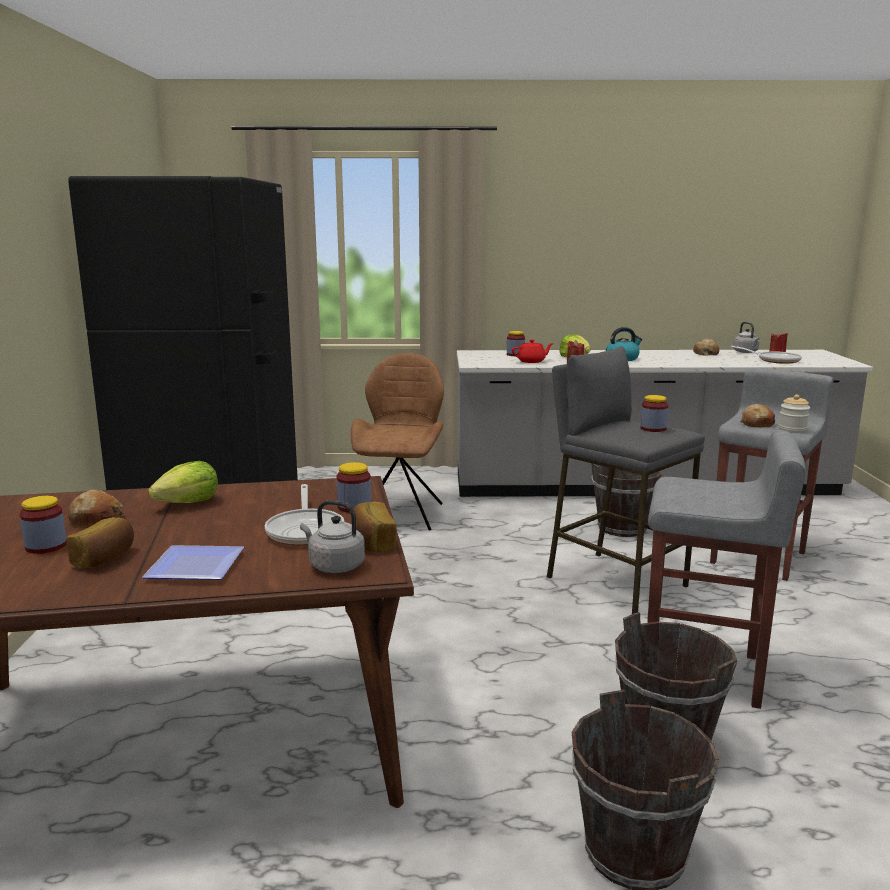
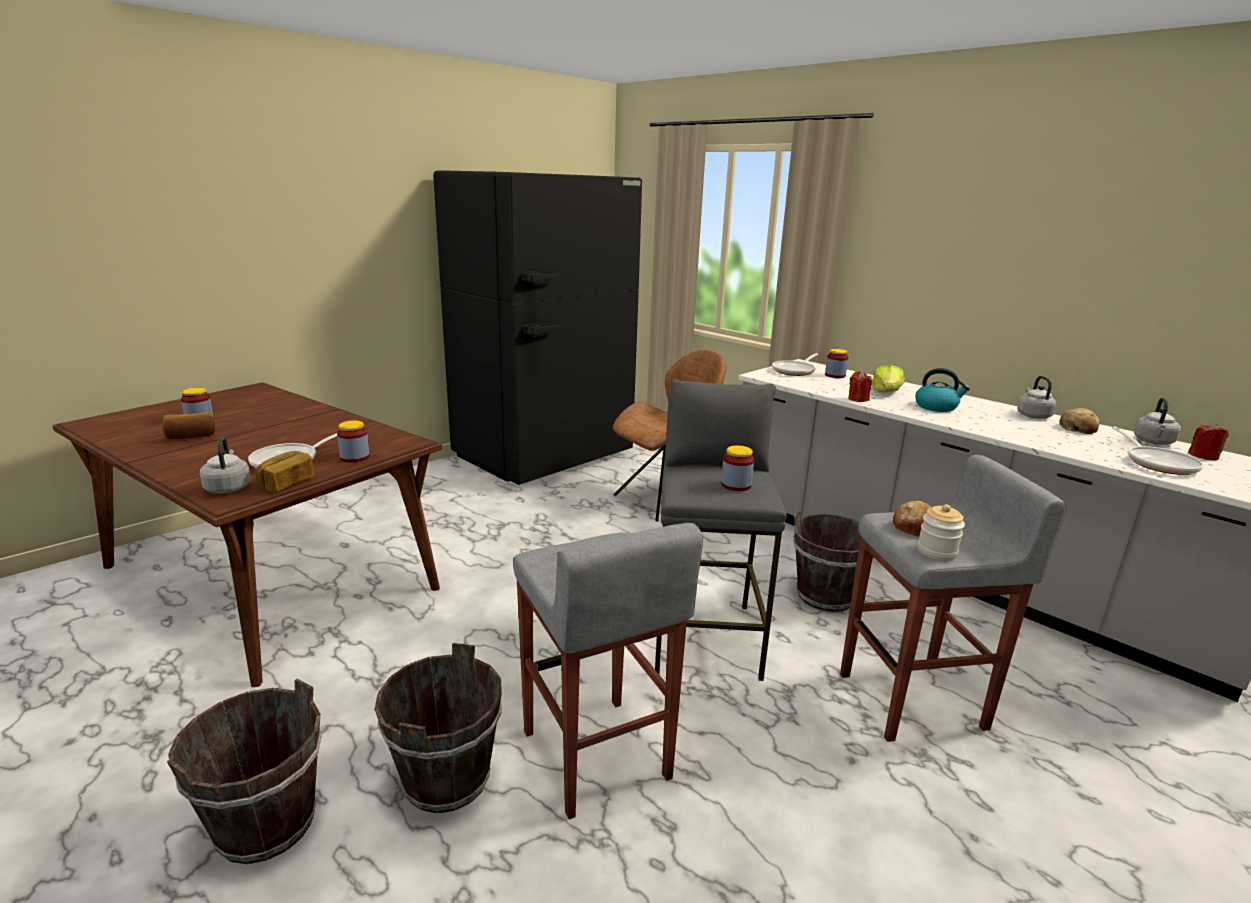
camera: 45 degrees right, 5 degrees up
bread [68,490,123,527] -> none
plate [142,545,244,580] -> none
lettuce [148,461,218,503] -> none
red teapot [512,340,554,363] -> none
none -> frying pan [772,353,818,376]
none -> grey kettle [1017,376,1056,419]

